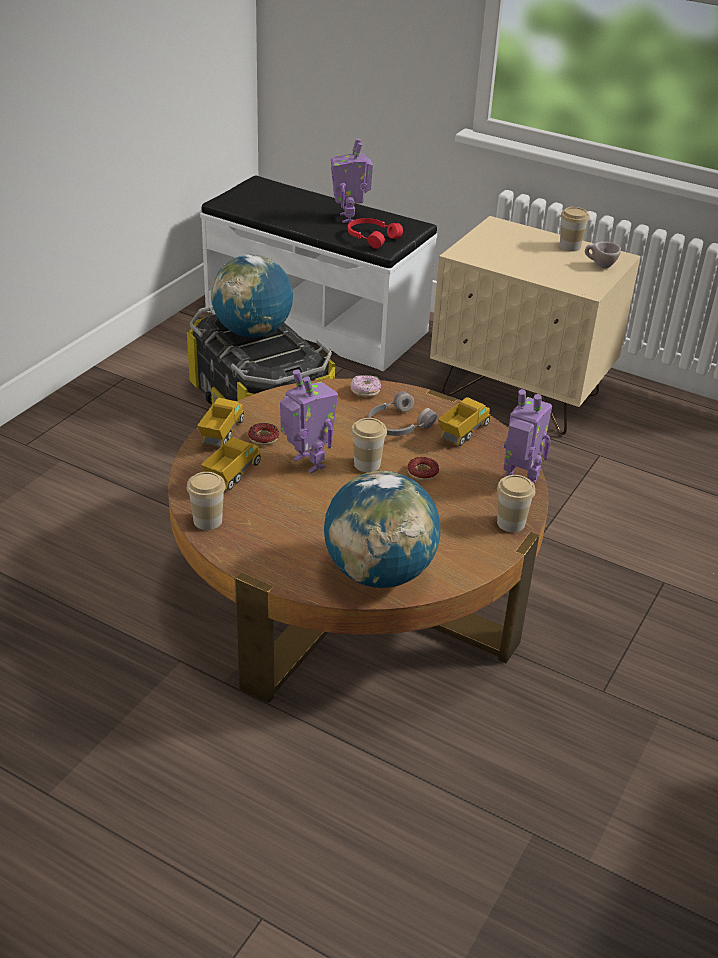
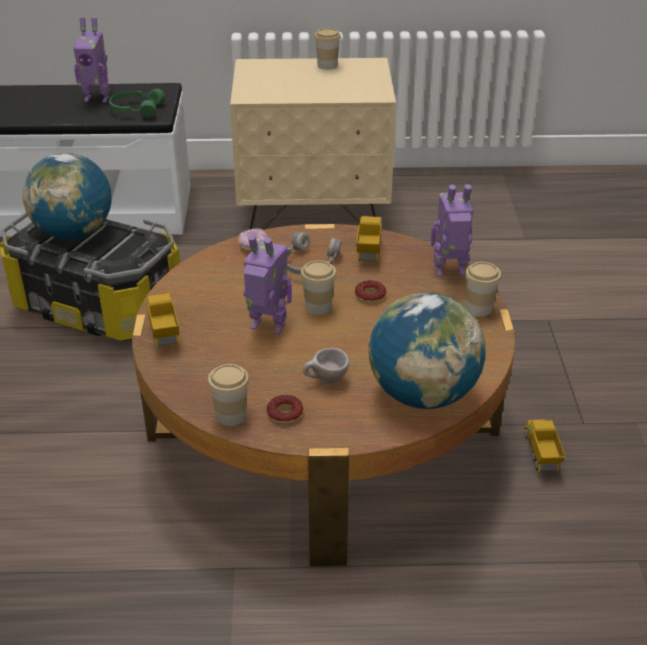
camera: 30 degrees left, 0 degrees up
toy truck [201,437,261,490] -> toy truck moved to [524,419,566,472]
donut [248,423,279,445] -> donut moved to [267,395,303,424]
toy robot [331,138,373,223] -> toy robot turned 45 degrees counterclockwise [73,17,110,103]
red headphones [348,218,403,249] -> green headphones [109,88,165,118]
beige cup [585,242,621,268] -> beige cup moved to [303,348,349,384]

